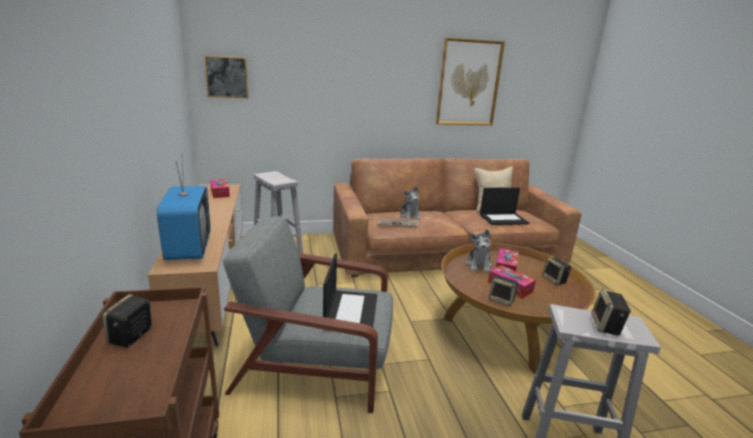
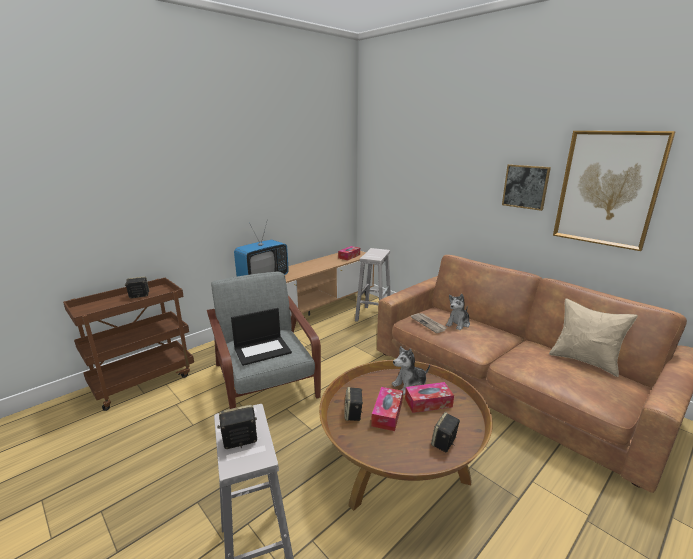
camera: 60 degrees right, 0 degrees up
picture [204,55,249,98] -> picture moved to [502,164,551,211]
laptop [480,187,529,225] -> none

